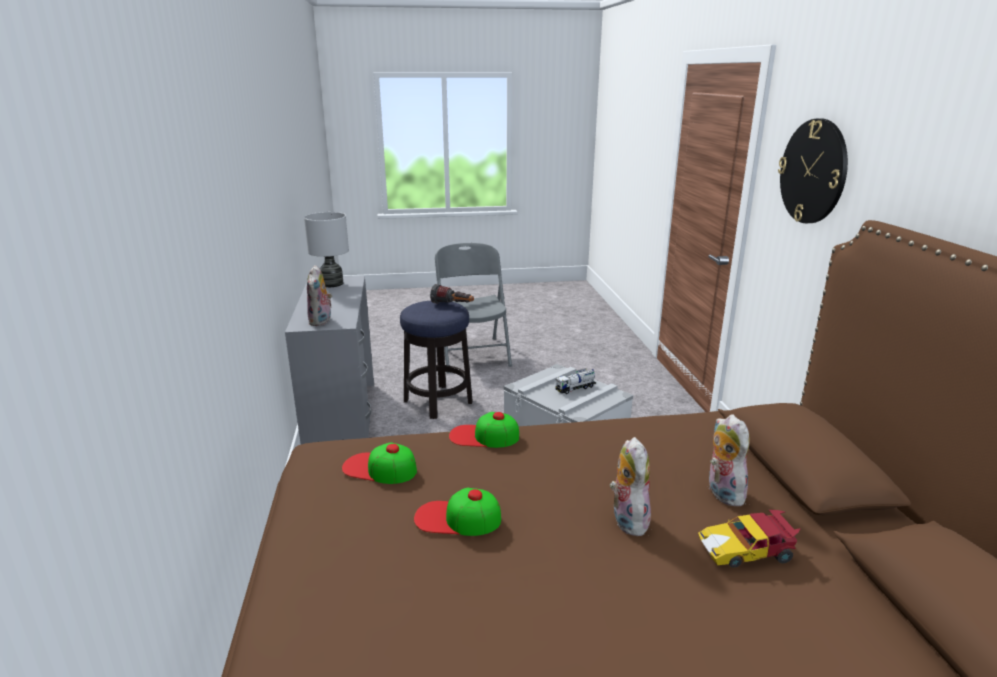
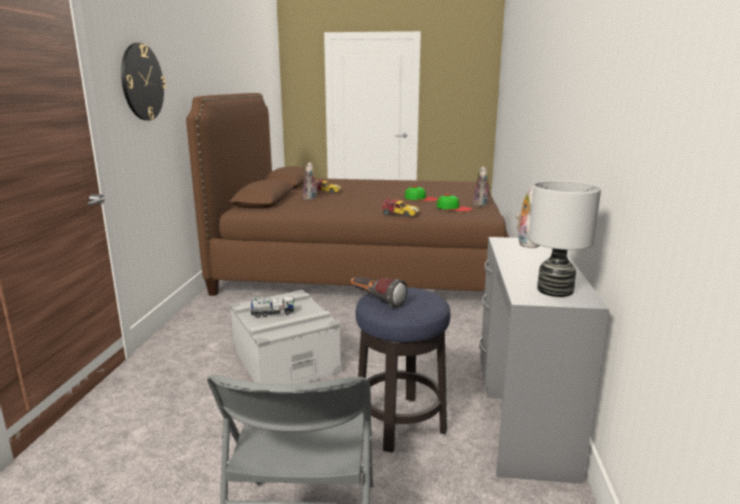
camera: 165 degrees left, 5 degrees down
cap [449,412,519,448] -> toy car [382,199,420,217]
plush toy [610,437,651,536] -> plush toy moved to [473,166,492,207]

